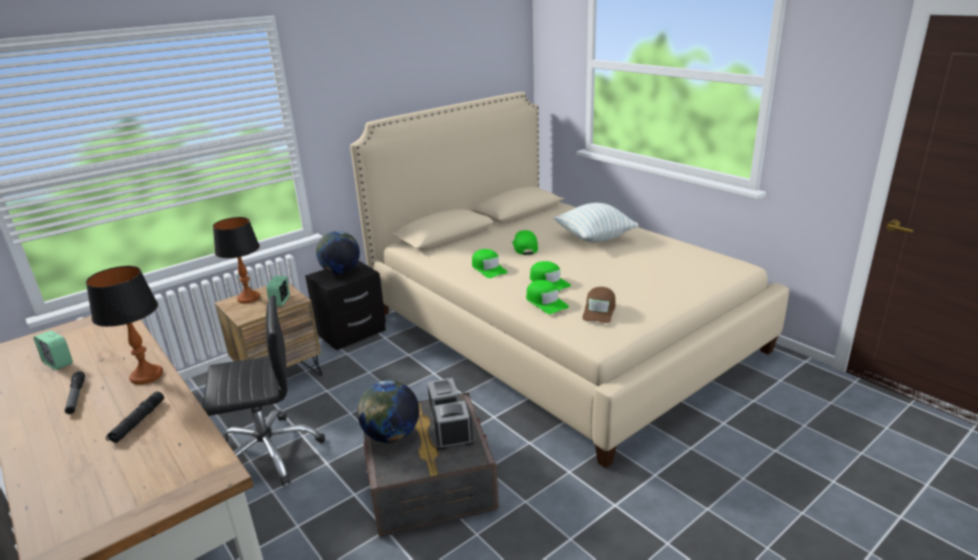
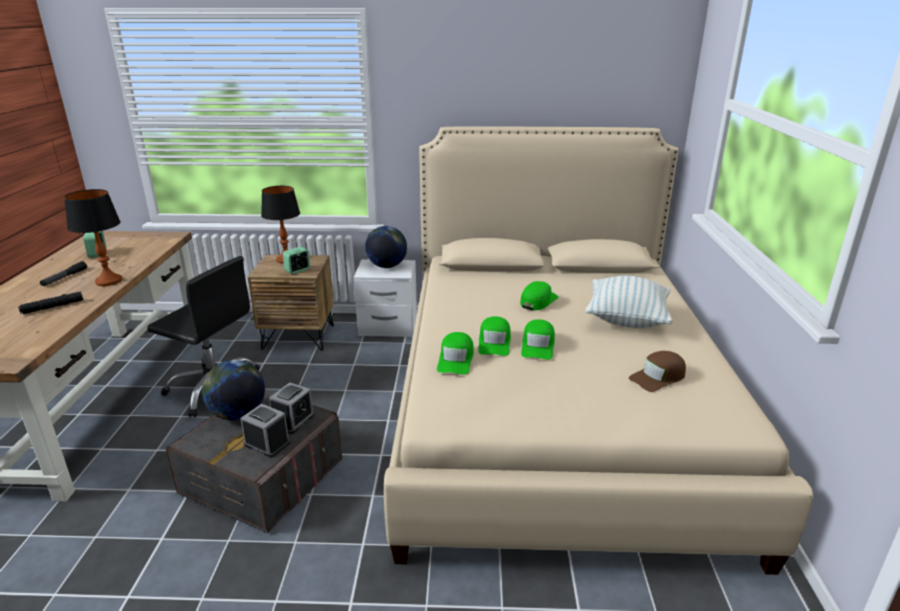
camera: 40 degrees right, 0 degrees up
black nightstand [305,260,386,350] -> white nightstand [354,260,417,337]
green cap [472,249,508,278] -> green cap moved to [521,319,555,360]
brown cap [582,287,616,323] -> brown cap moved to [629,351,686,392]

